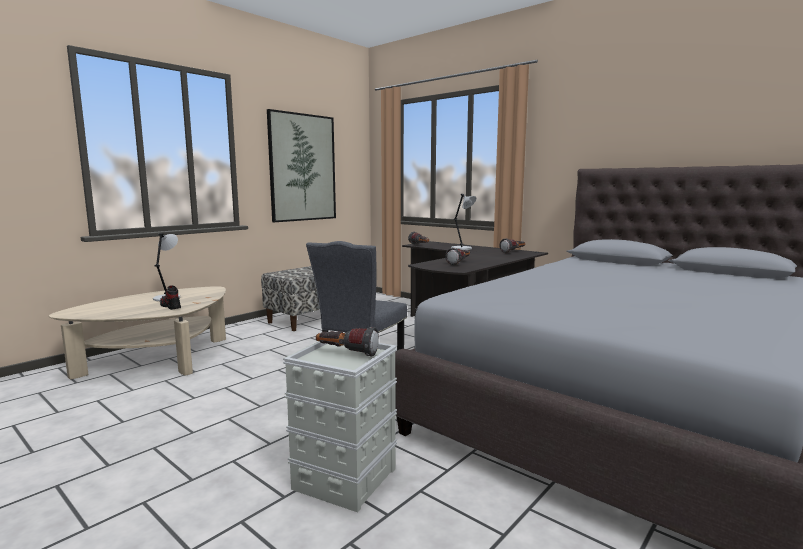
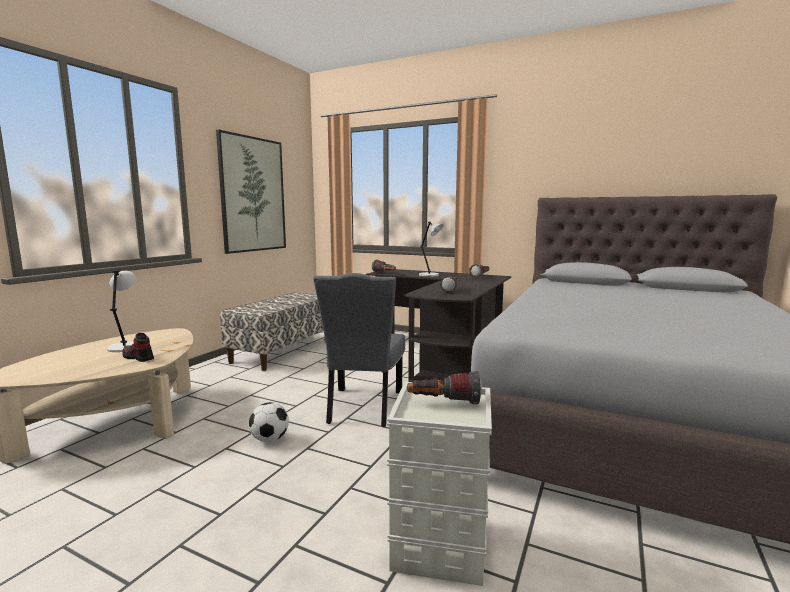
camera: 15 degrees left, 0 degrees up
none -> football [249,402,289,442]

